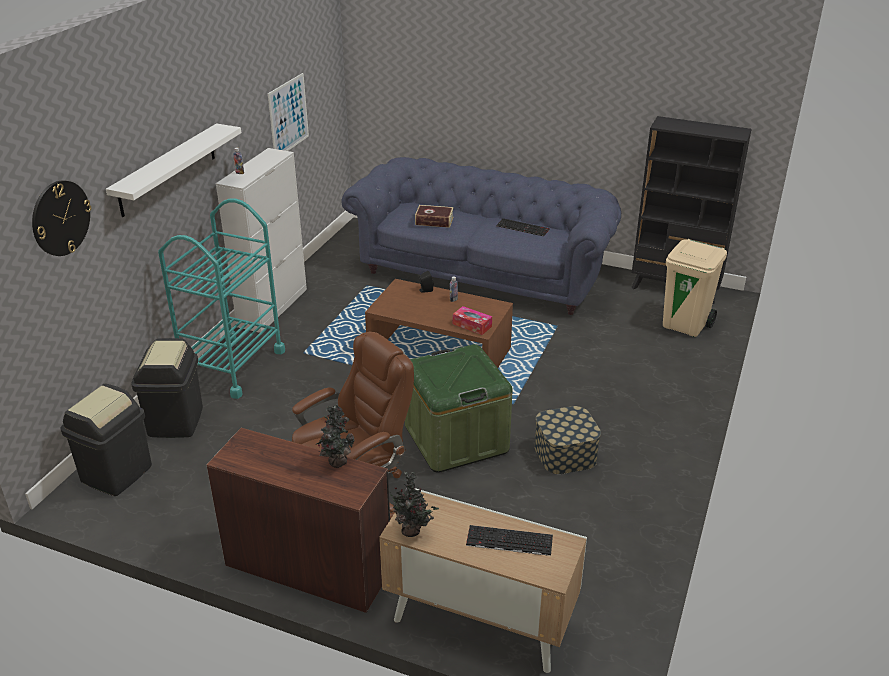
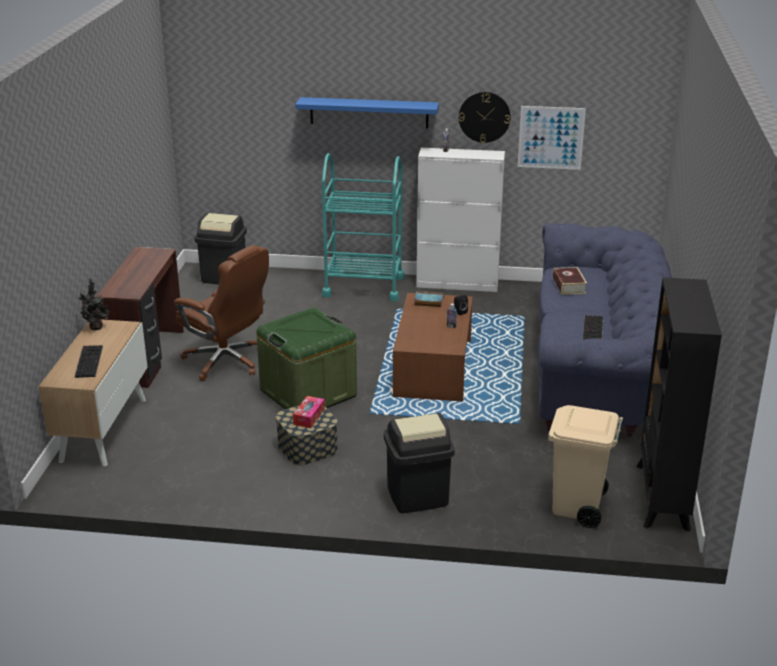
camera: 75 degrees right, 5 degrees down
wall clock [32,180,91,256] -> wall clock moved to [459,92,511,143]
white shelf [106,123,241,217] -> blue shelf [296,97,439,129]
black trash can [131,338,203,438] -> black trash can moved to [384,413,455,513]
potted plant [317,405,355,468] -> none
tissue box [453,306,492,335] -> tissue box moved to [293,396,325,428]
none -> book [414,291,444,307]

